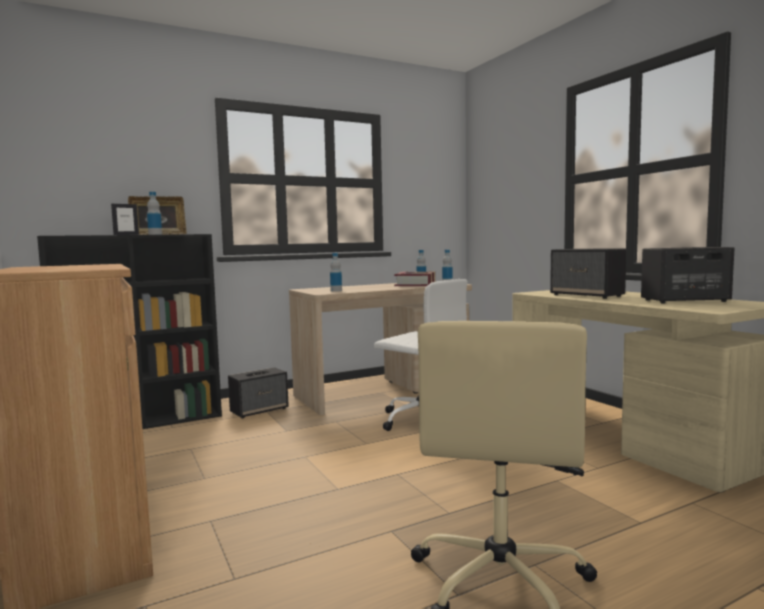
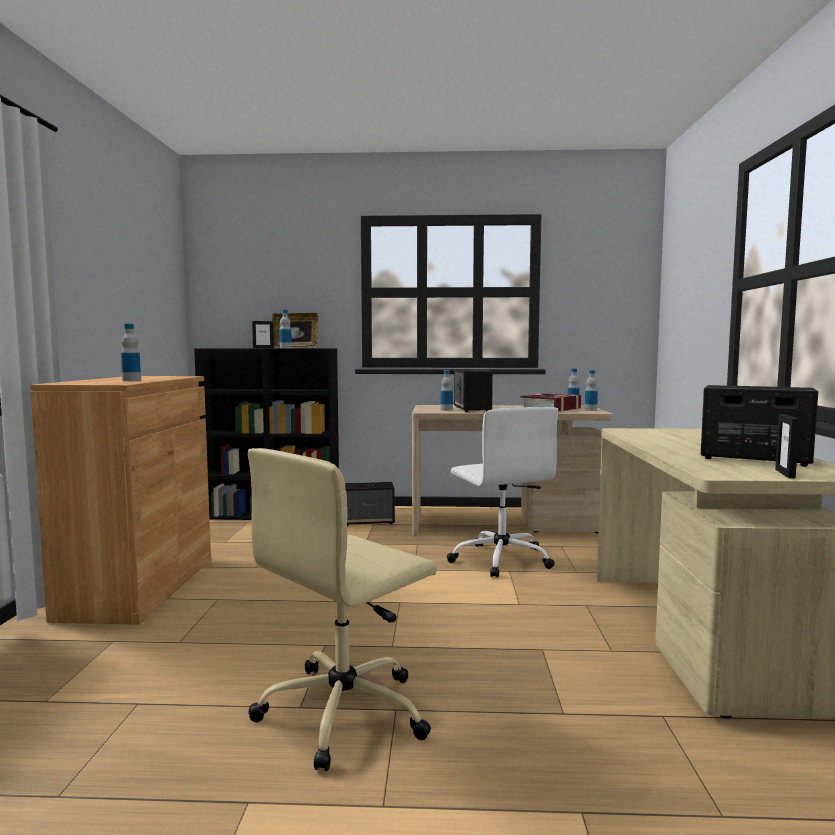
camera: 30 degrees right, 0 degrees up
speaker [550,248,626,299] -> speaker moved to [454,369,493,412]
none -> bottle [121,324,141,381]
none -> picture frame [775,414,799,478]

